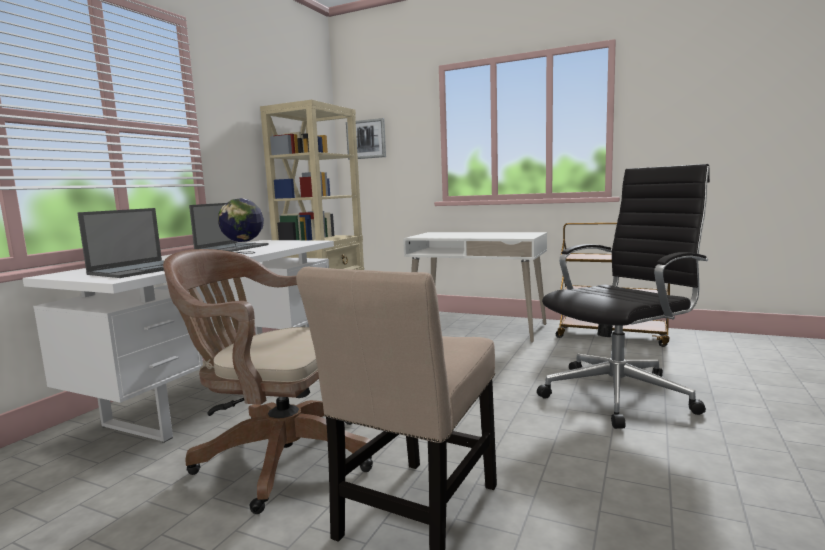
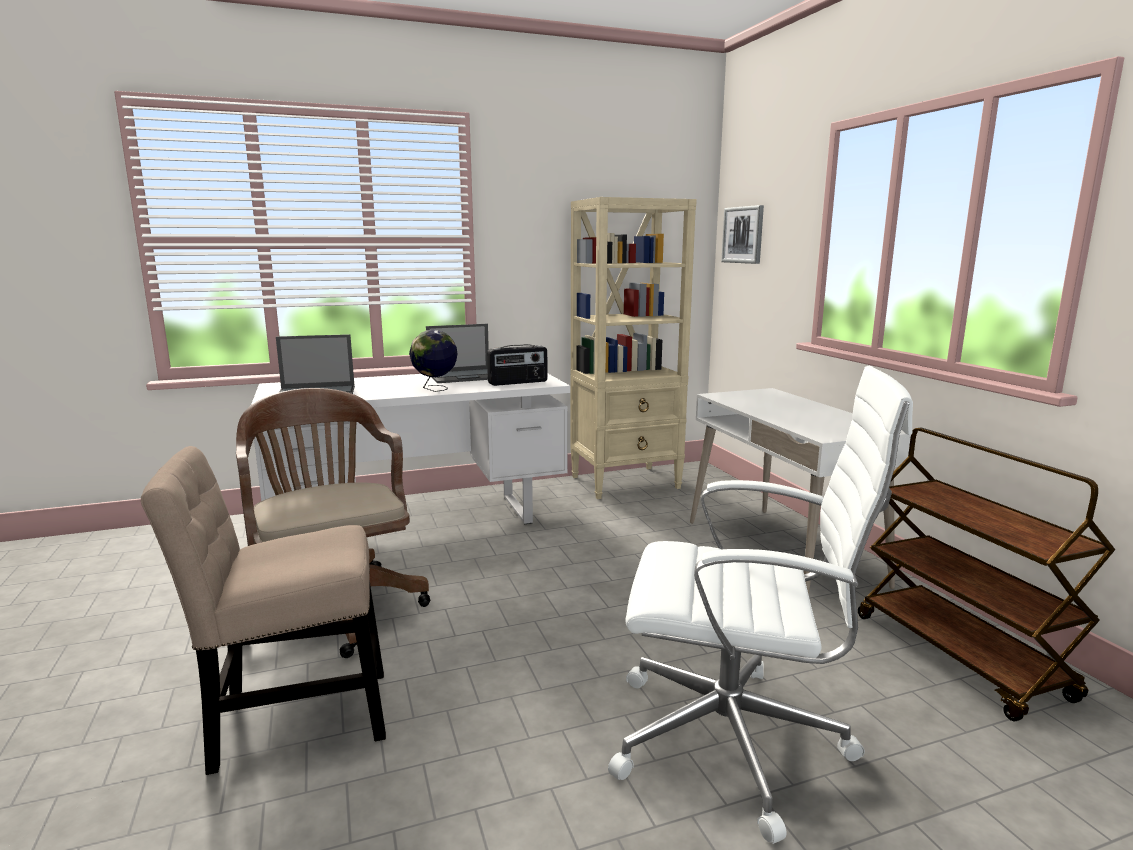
camera: 45 degrees right, 5 degrees up
black office chair [537,164,710,429] -> white office chair [608,366,913,844]
none -> radio [487,344,548,386]

